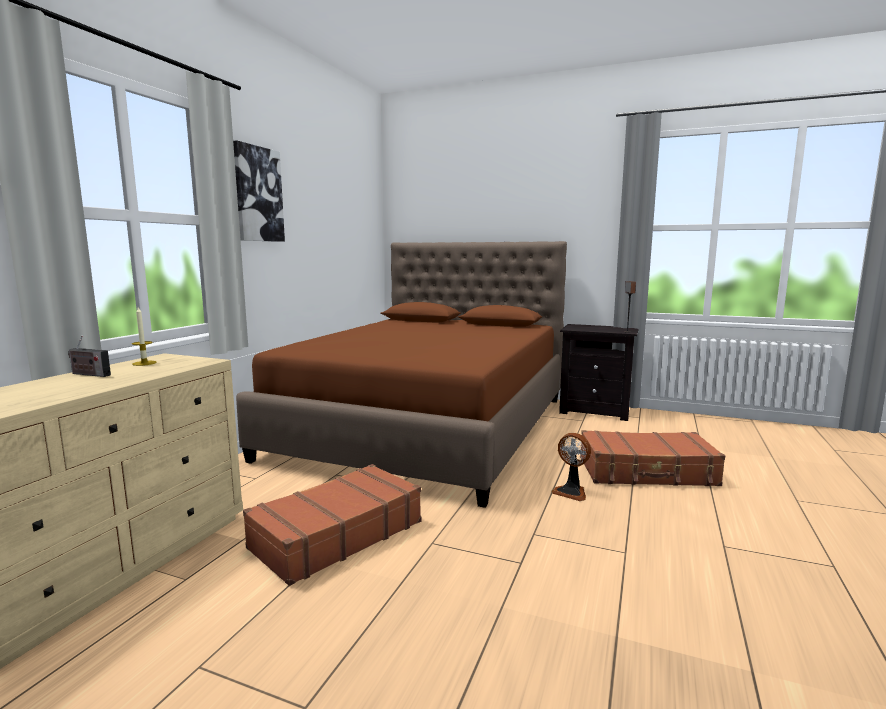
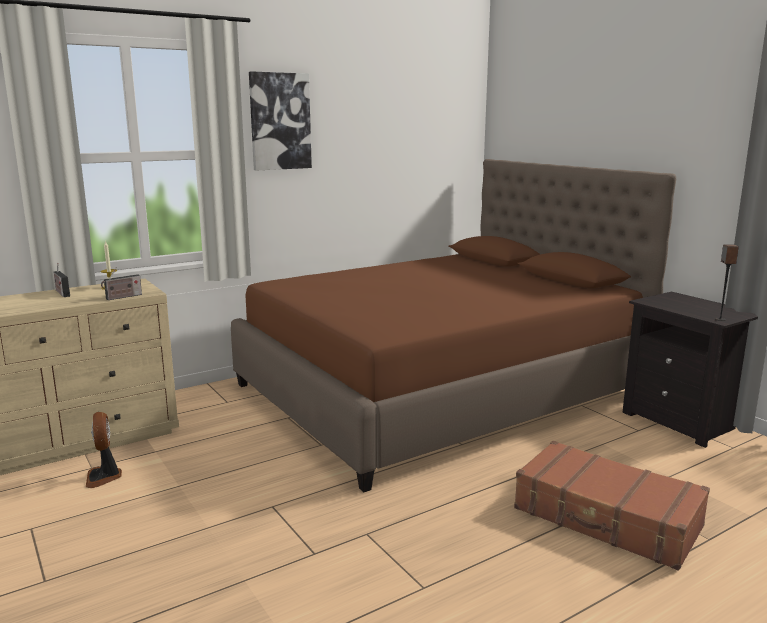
camera: 35 degrees right, 5 degrees up
brown suitcase [243,464,421,586] -> none
fan [551,433,591,501] -> fan moved to [86,412,122,488]
none -> radio [101,267,142,300]

